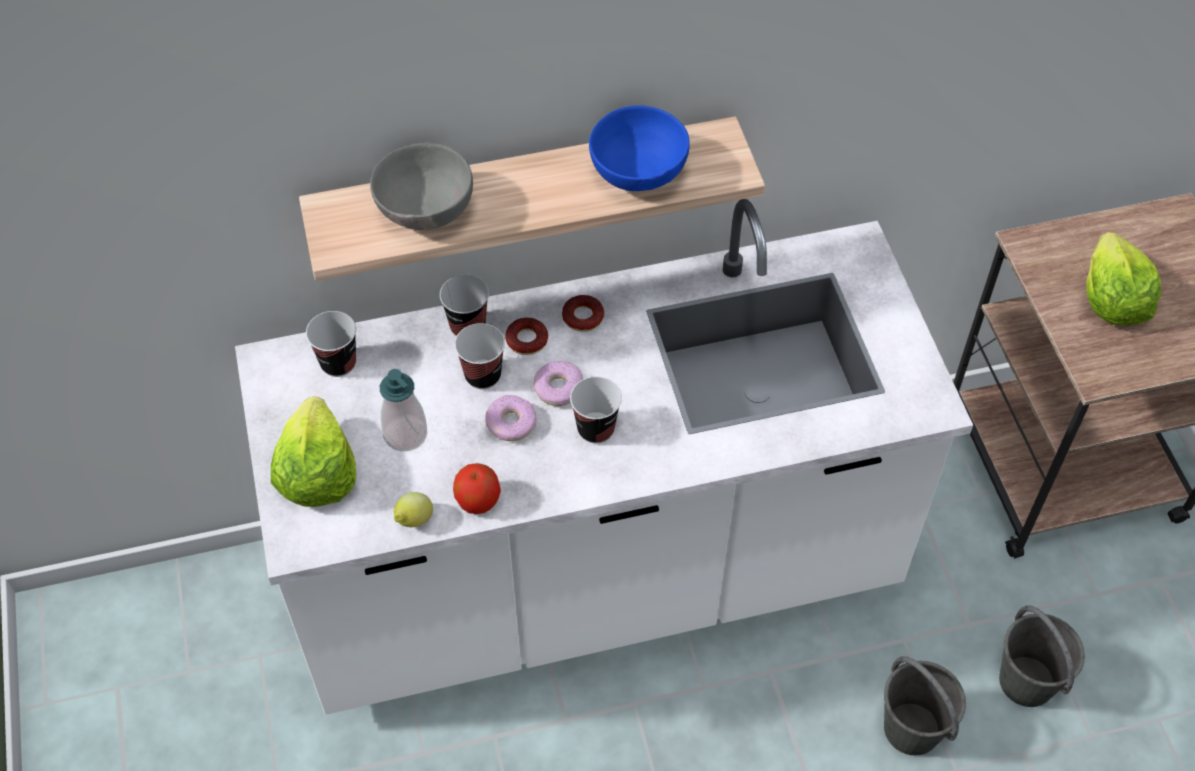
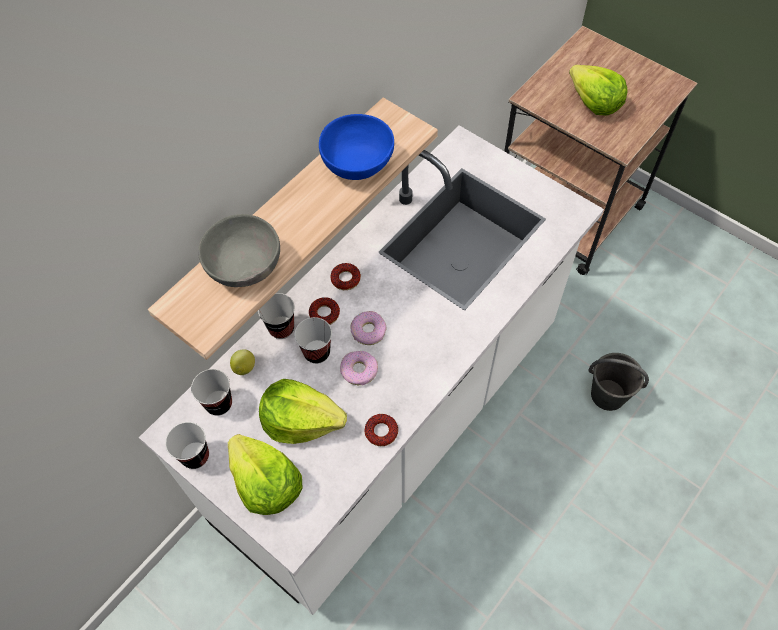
camera: 35 degrees left, 5 degrees up
soap dispenser [380,369,427,452] -> lettuce [259,379,347,444]
lemon [394,492,433,527] -> lemon moved to [230,349,255,375]
apple [453,463,501,514] -> donut [365,414,398,446]
cup [570,376,622,444] -> cup moved to [165,422,209,469]
grey bucket [999,605,1085,707] -> none

